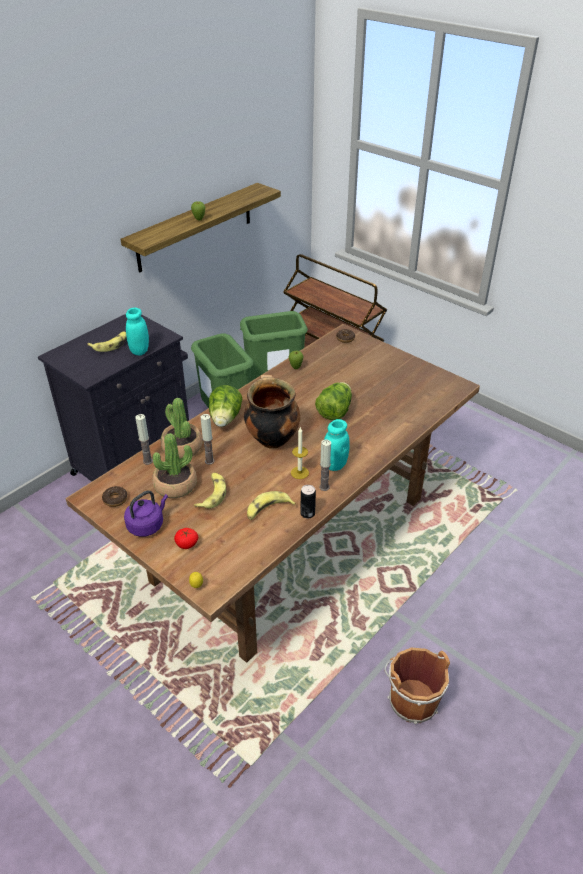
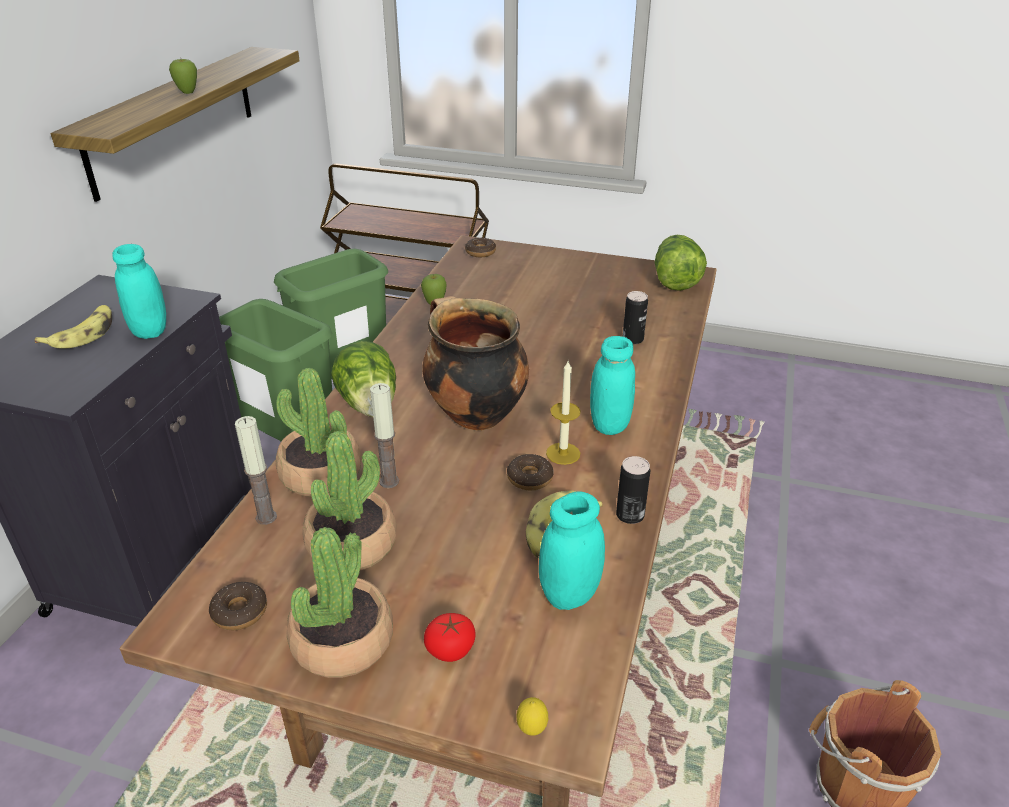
camera: 25 degrees left, 5 degrees down
purple kettle [124,491,168,537] -> potted plant [287,527,393,678]
banana [194,473,226,508] -> none
lettuce [315,382,352,420] -> lettuce moved to [654,235,707,291]
candle [319,439,331,491] -> none
none -> donut [507,454,554,490]
none -> turquoise jar [539,491,605,610]
none -> can [623,291,648,344]

